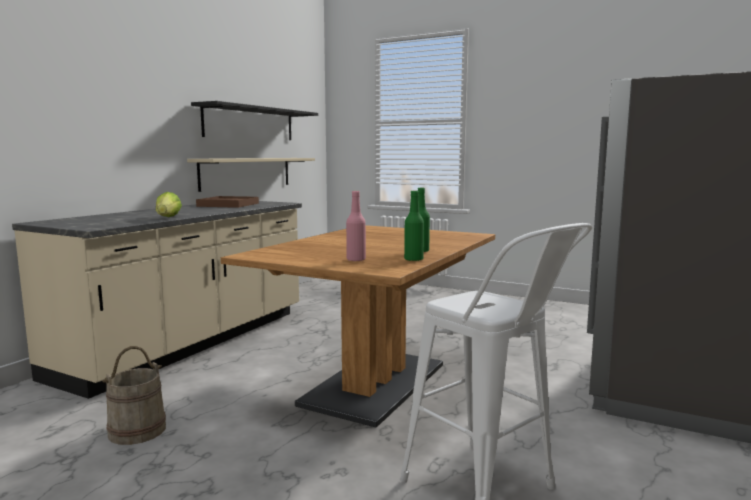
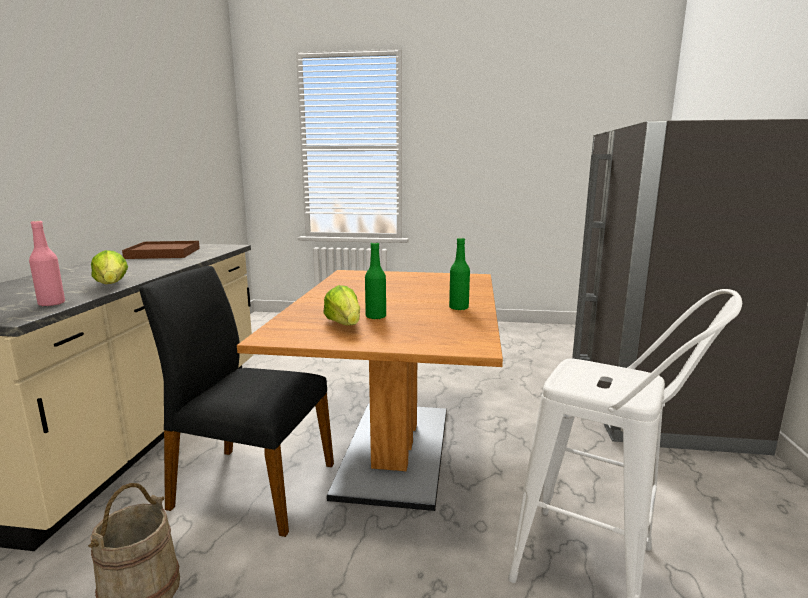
camera: 20 degrees left, 5 degrees up
beige shelf [187,158,315,192] -> none
black shelf [191,101,318,140] -> none
pink bottle [346,191,366,261] -> pink bottle moved to [29,221,65,306]
green bottle [404,191,424,261] -> green bottle moved to [365,242,386,319]
none -> black chair [139,266,334,537]
none -> lettuce [324,285,360,326]

